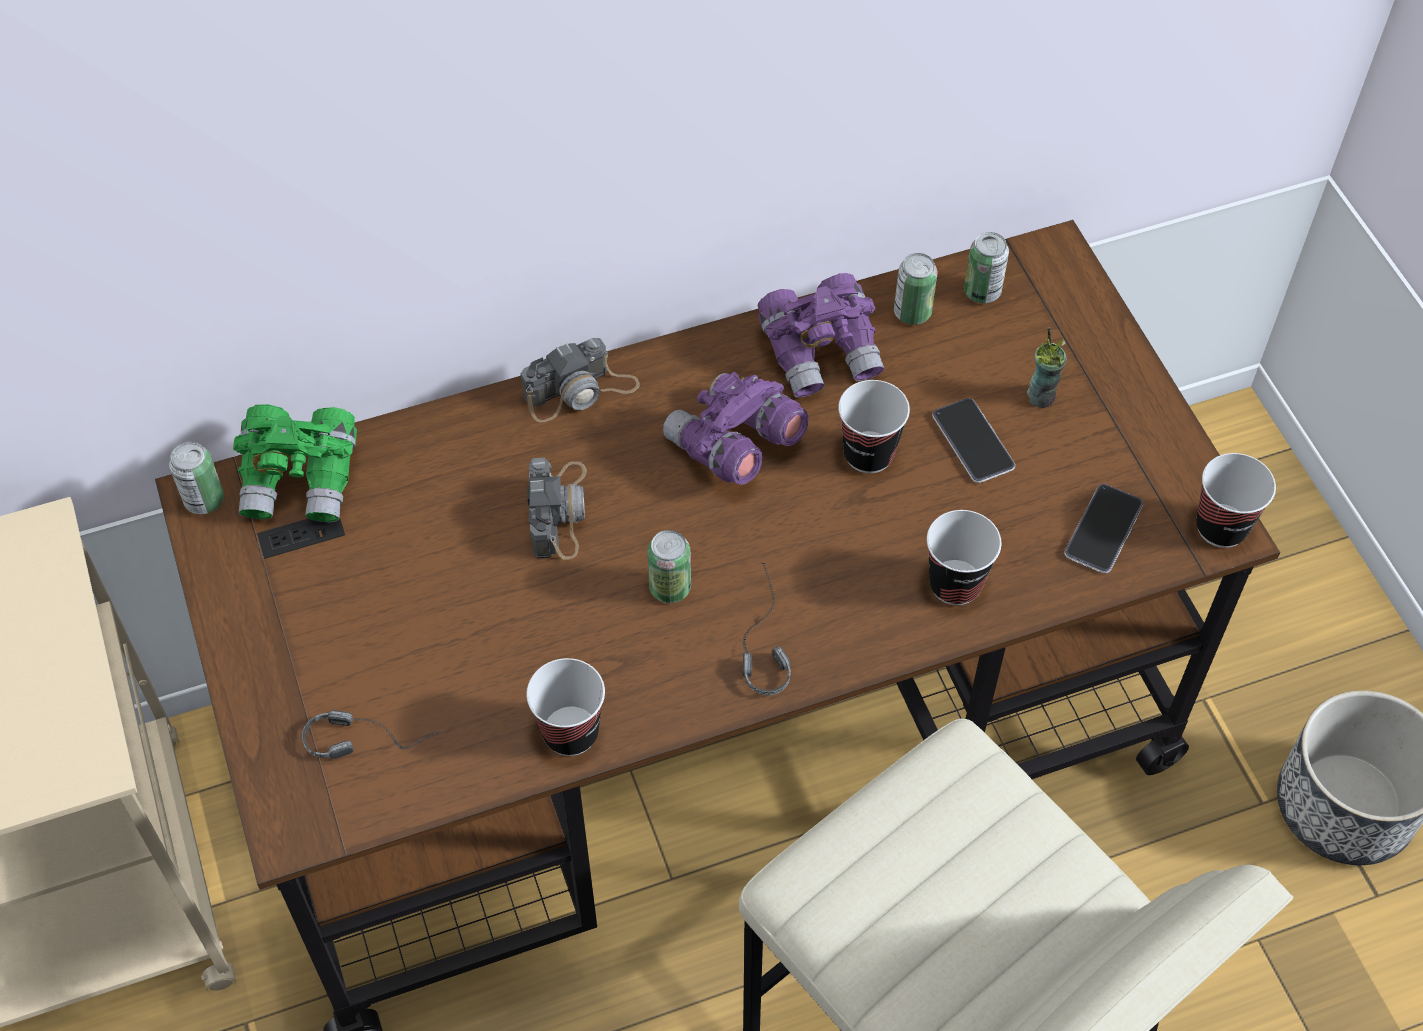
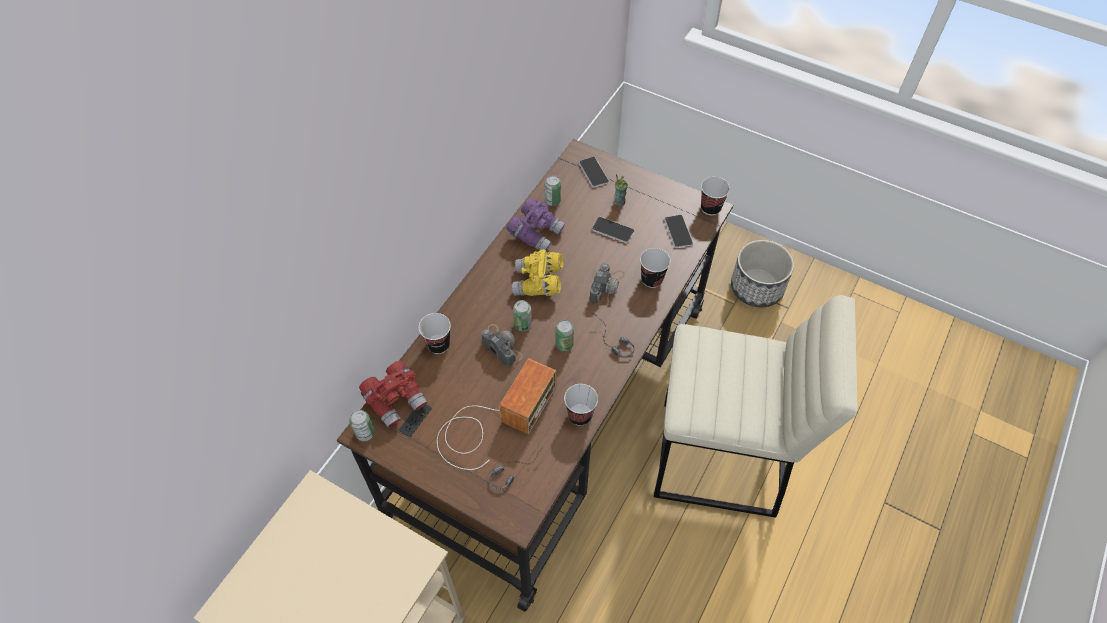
camera: 40 degrees left, 0 degrees up
green binoculars [233,404,357,522] -> red binoculars [359,361,428,428]
camera [521,338,640,423] -> camera moved to [589,263,625,308]
purple binoculars [663,372,808,485] -> yellow binoculars [512,249,563,296]
cup [838,380,910,473] -> cup moved to [419,313,451,354]
can [964,232,1009,303] -> can moved to [513,300,532,331]
none -> radio [437,358,557,470]
none -> phone [579,157,609,187]

